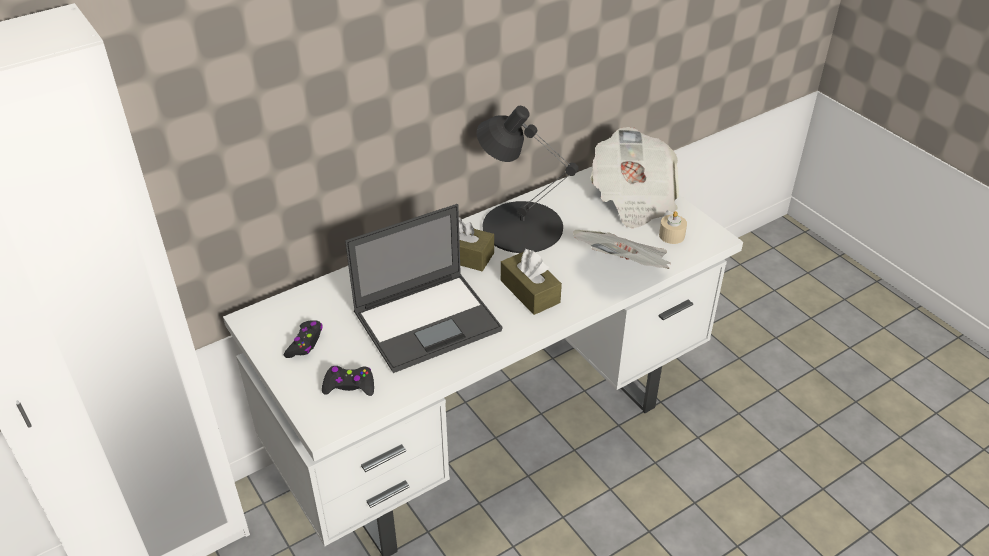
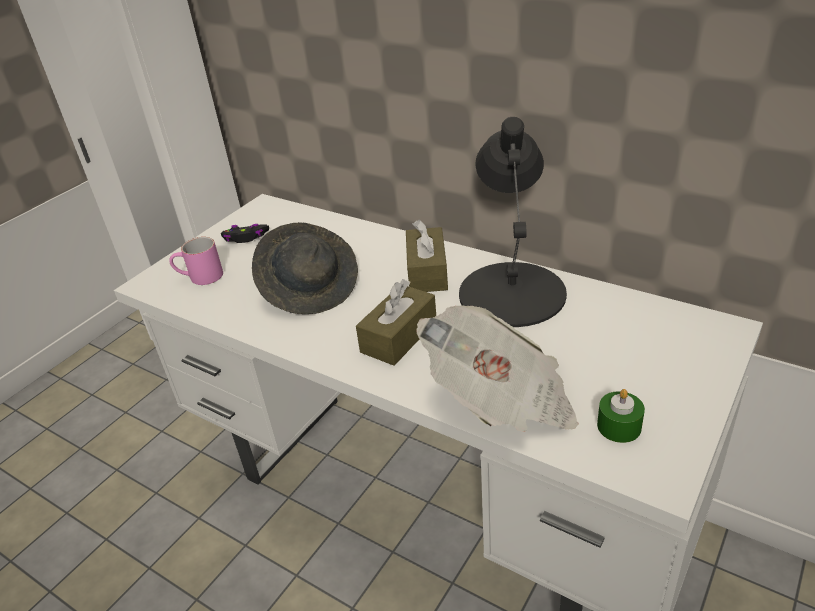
camera: 70 degrees right, 5 degrees down
black game controller [322,366,374,396] -> pink mug [169,237,223,285]
laptop [345,204,502,373] -> grey hat [252,222,358,314]
newspaper [590,127,679,228] -> none
beige candle [659,211,687,244] -> green candle [597,389,645,443]

